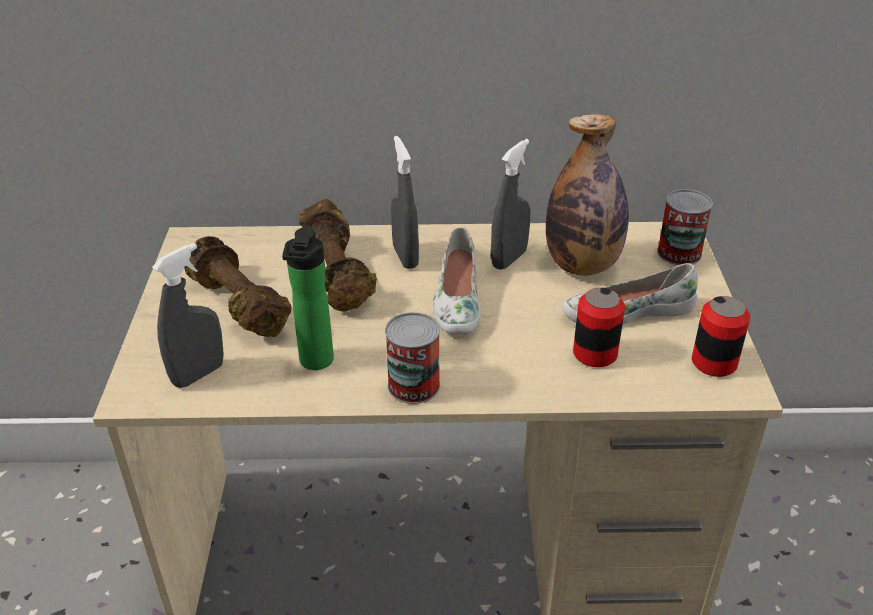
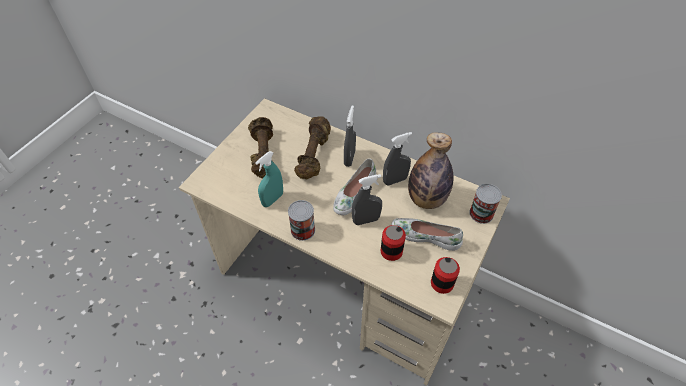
camera: 30 degrees right, 15 degrees up
grey spray bottle [152,243,223,388] -> grey spray bottle moved to [352,174,382,225]
bottle [282,226,334,370] -> turquoise spray bottle [255,151,283,207]

